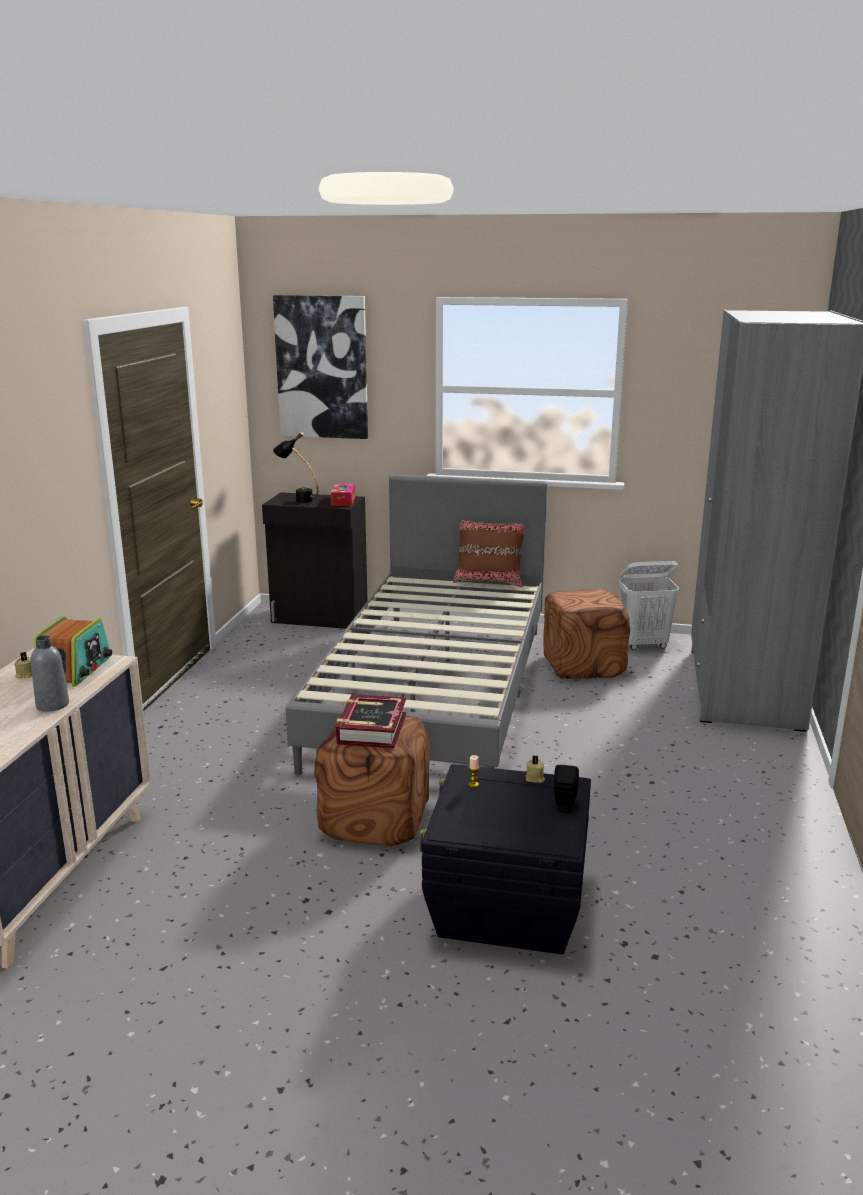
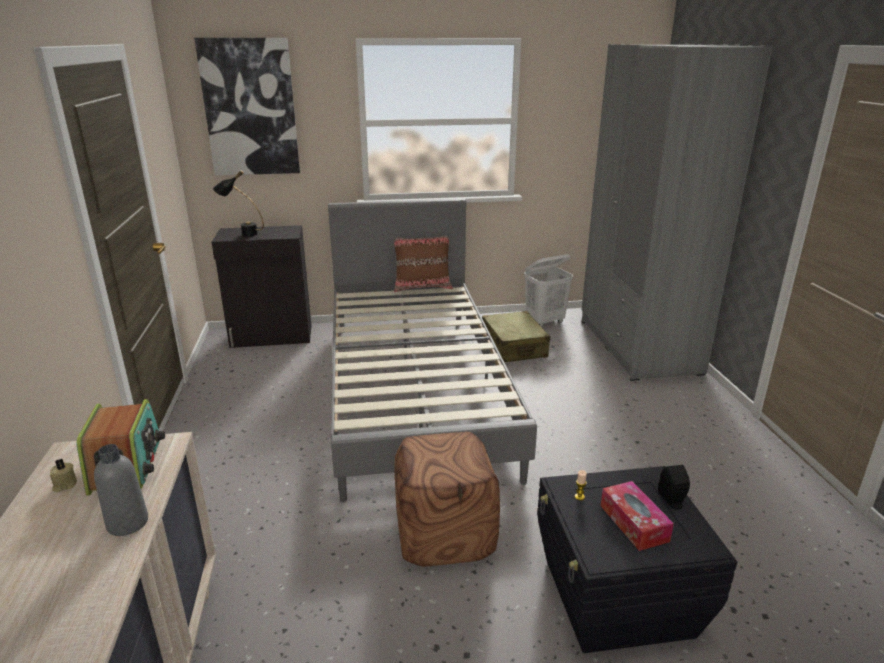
camera: 20 degrees left, 5 degrees up
tissue box [331,483,355,506] -> tissue box moved to [601,481,674,551]
book [336,694,406,748] -> none
beige candle [526,755,545,783] -> none
brown ottoman [543,589,630,679] -> beige suitcase [482,311,550,362]

